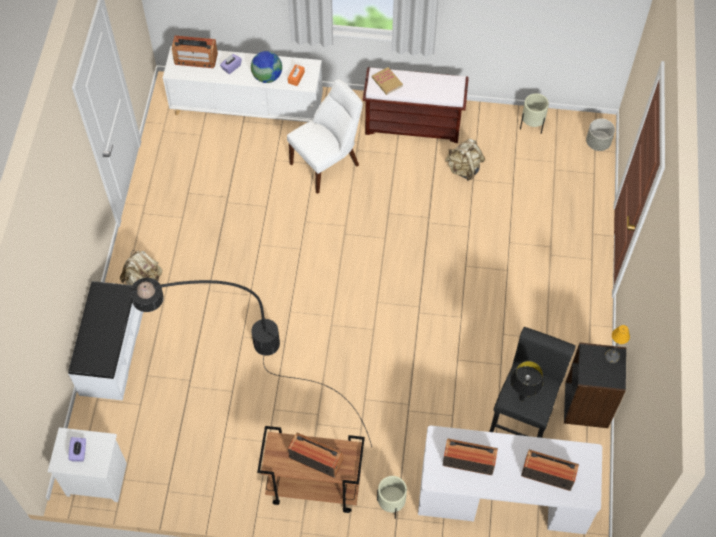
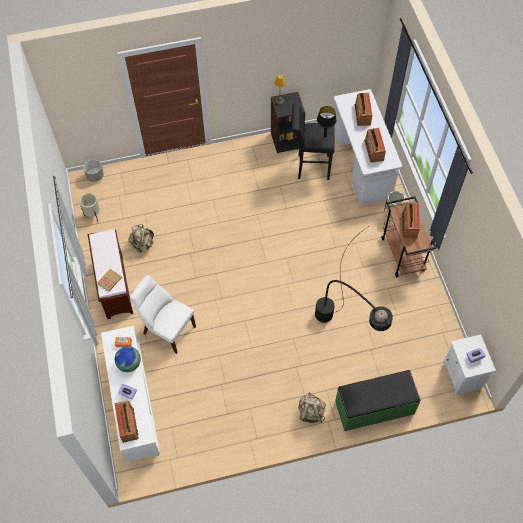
camera: 110 degrees left, 0 degrees up
white bench [68,281,143,401] -> green bench [335,370,421,431]

